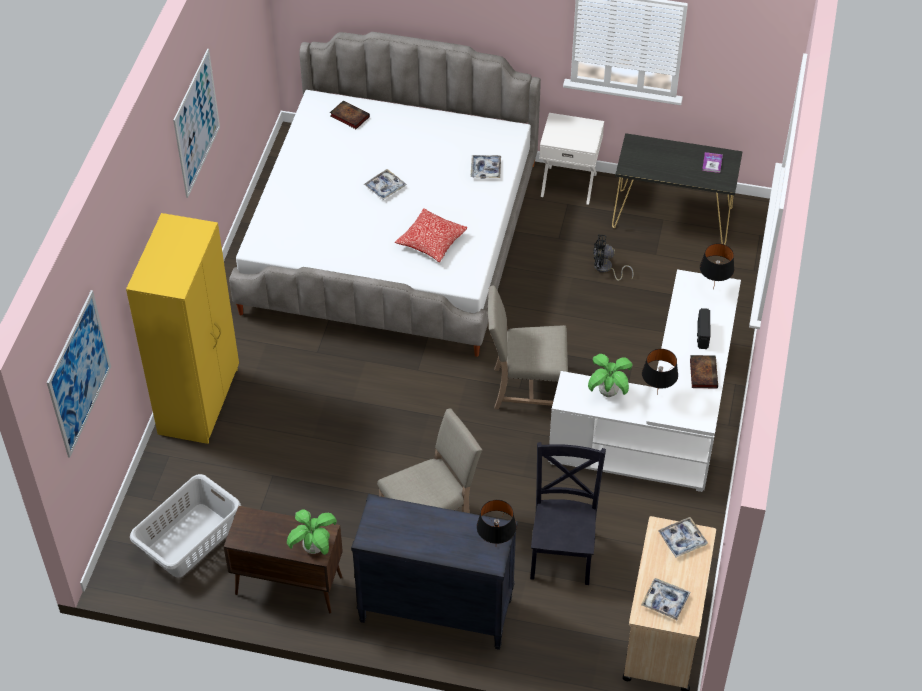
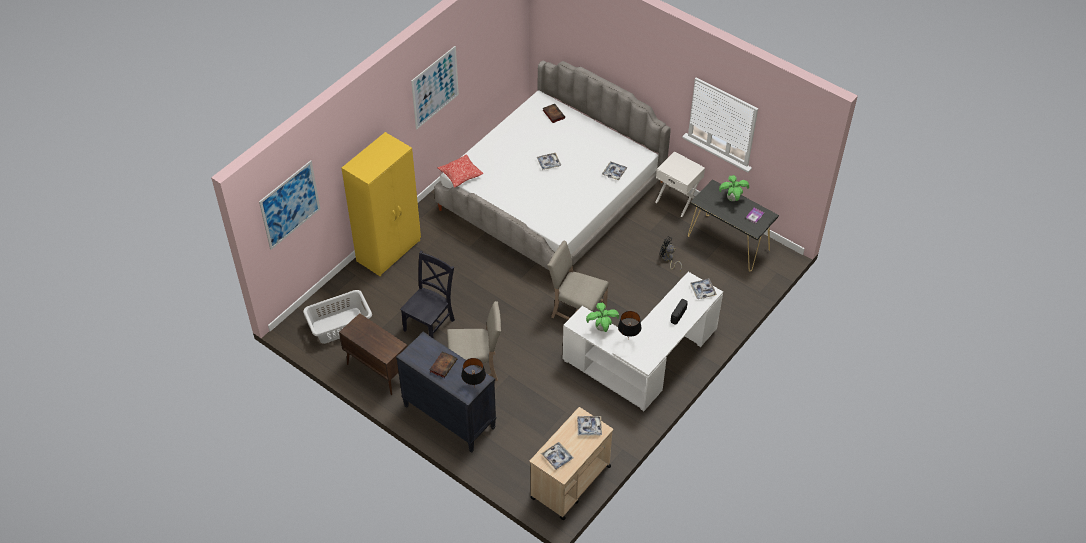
camera: 25 degrees right, 0 degrees up
potted plant [287,509,337,555] -> potted plant moved to [719,175,749,201]
pillow [395,208,468,262] -> pillow moved to [438,154,484,188]
black chair [530,442,606,585] -> black chair moved to [400,251,455,338]
book [690,355,718,389] -> book moved to [429,351,457,378]
black table lamp [700,243,734,289] -> tray [690,279,717,299]

